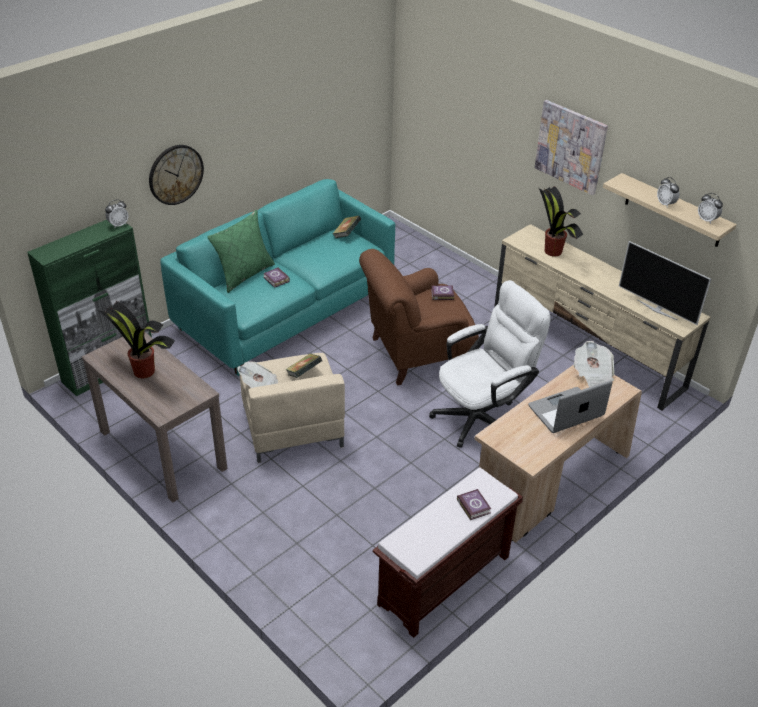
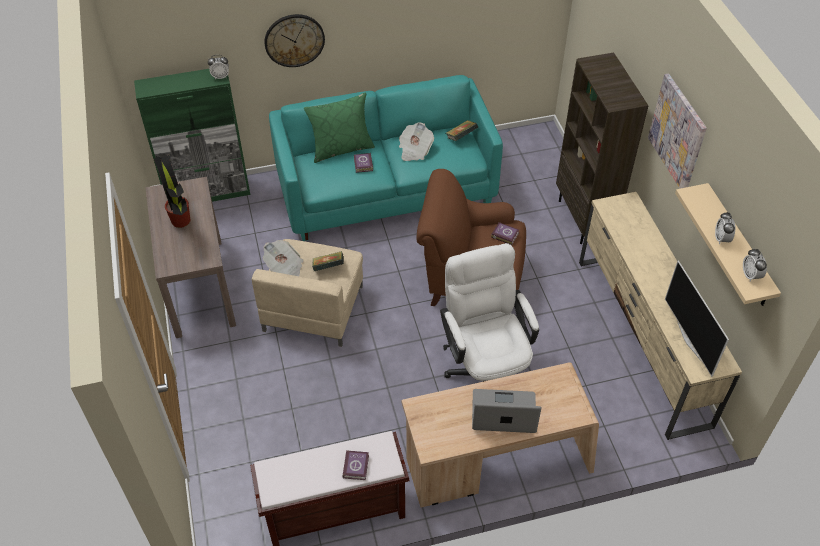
camera: 30 degrees right, 10 degrees up
white office chair [429,280,551,448] -> white office chair turned 105 degrees counterclockwise [440,243,539,382]
potted plant [539,186,584,256] -> none
newspaper [574,341,615,387] -> newspaper moved to [399,122,434,161]
none -> brown bookcase [556,53,649,244]

